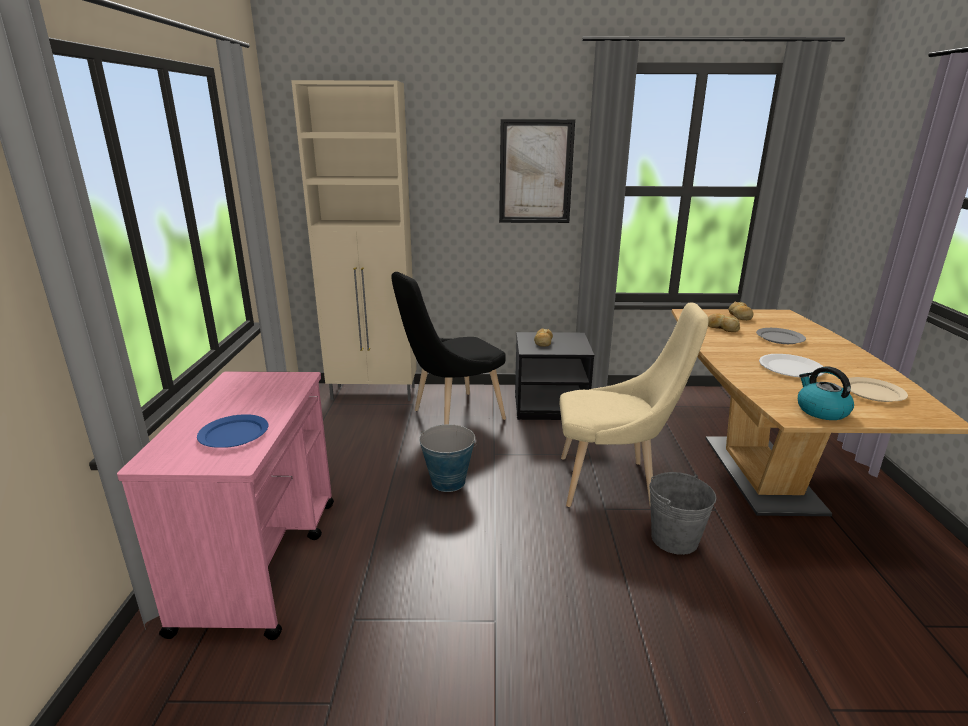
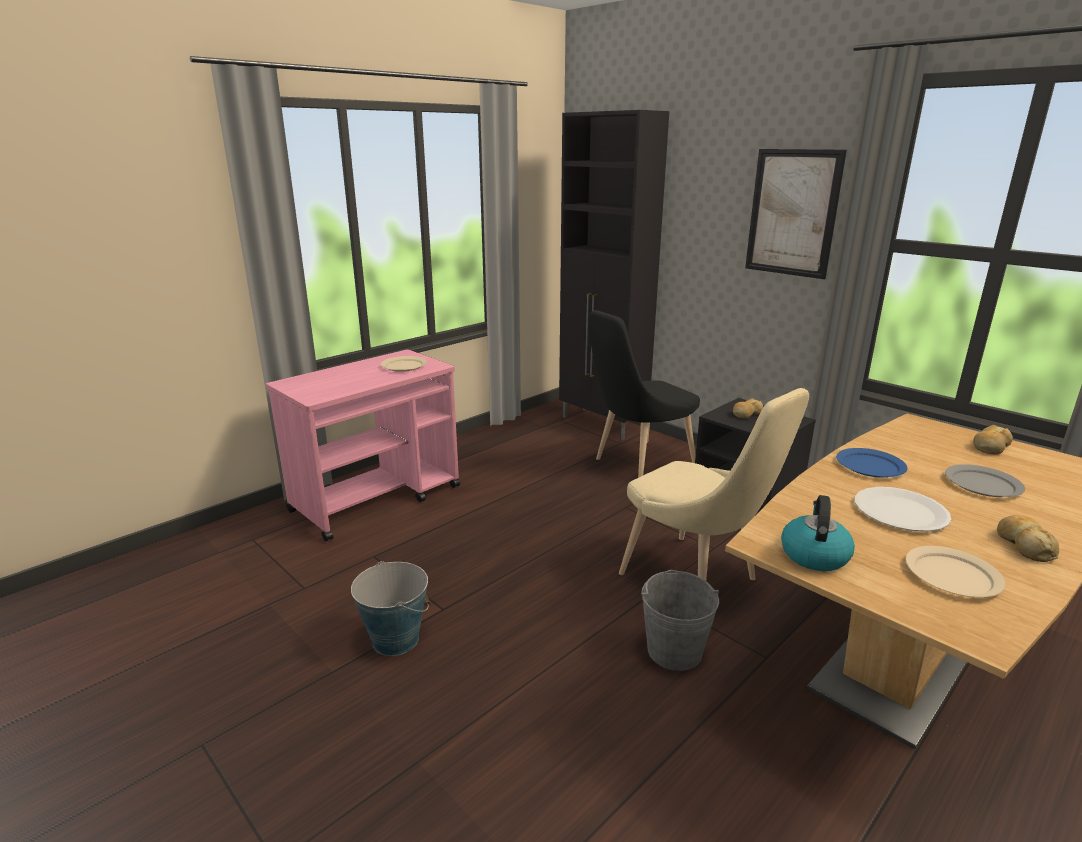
camera: 45 degrees right, 0 degrees up
blue plate [197,414,268,448] -> blue plate moved to [836,448,908,477]
beige cabinet [291,80,417,401] -> black cabinet [559,110,669,440]
black chair [391,272,506,425] -> black chair turned 45 degrees counterclockwise [588,310,700,478]
bucket [419,424,477,492] -> bucket moved to [351,561,431,656]
bread [708,313,740,332] -> bread moved to [997,515,1059,562]
none -> beige plate [381,356,427,372]

